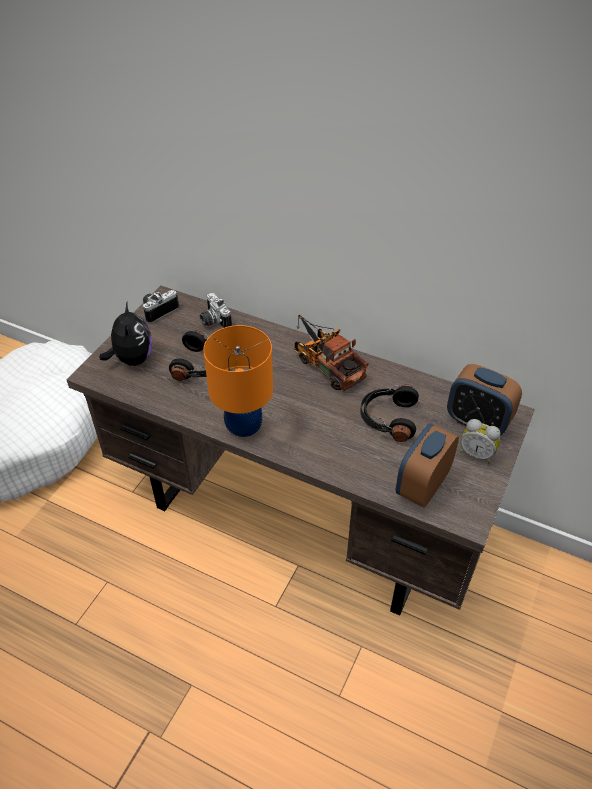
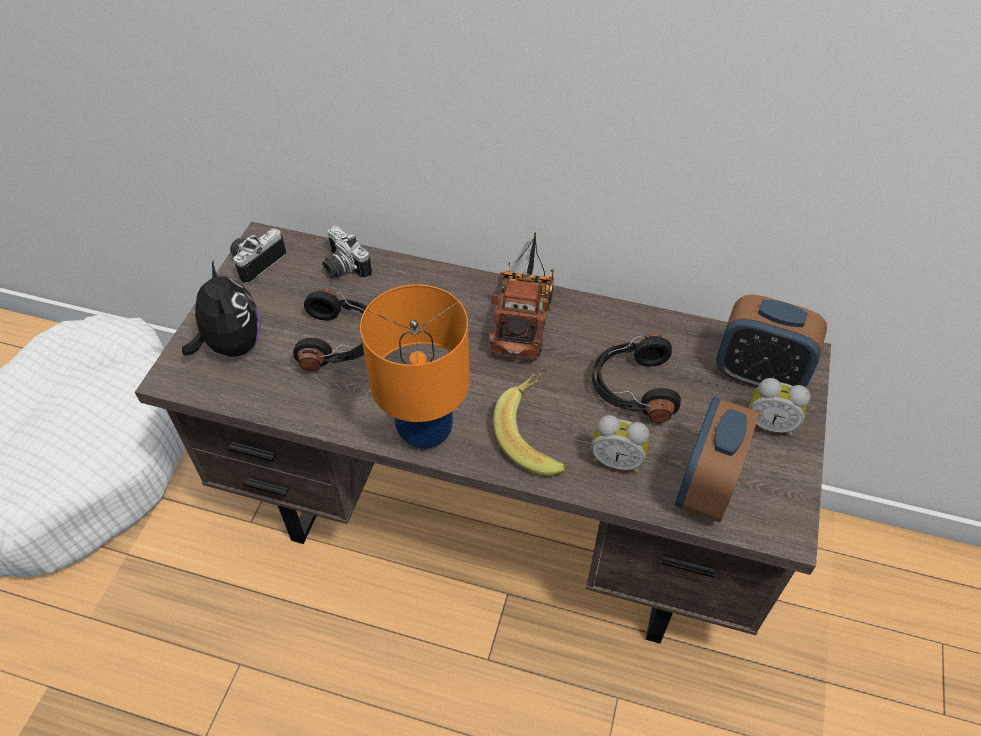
camera: 10 degrees left, 5 degrees up
toy truck [294,315,369,391] -> toy truck turned 60 degrees clockwise [488,232,554,361]
none -> banana [493,367,566,476]
none -> alarm clock [591,415,650,474]

